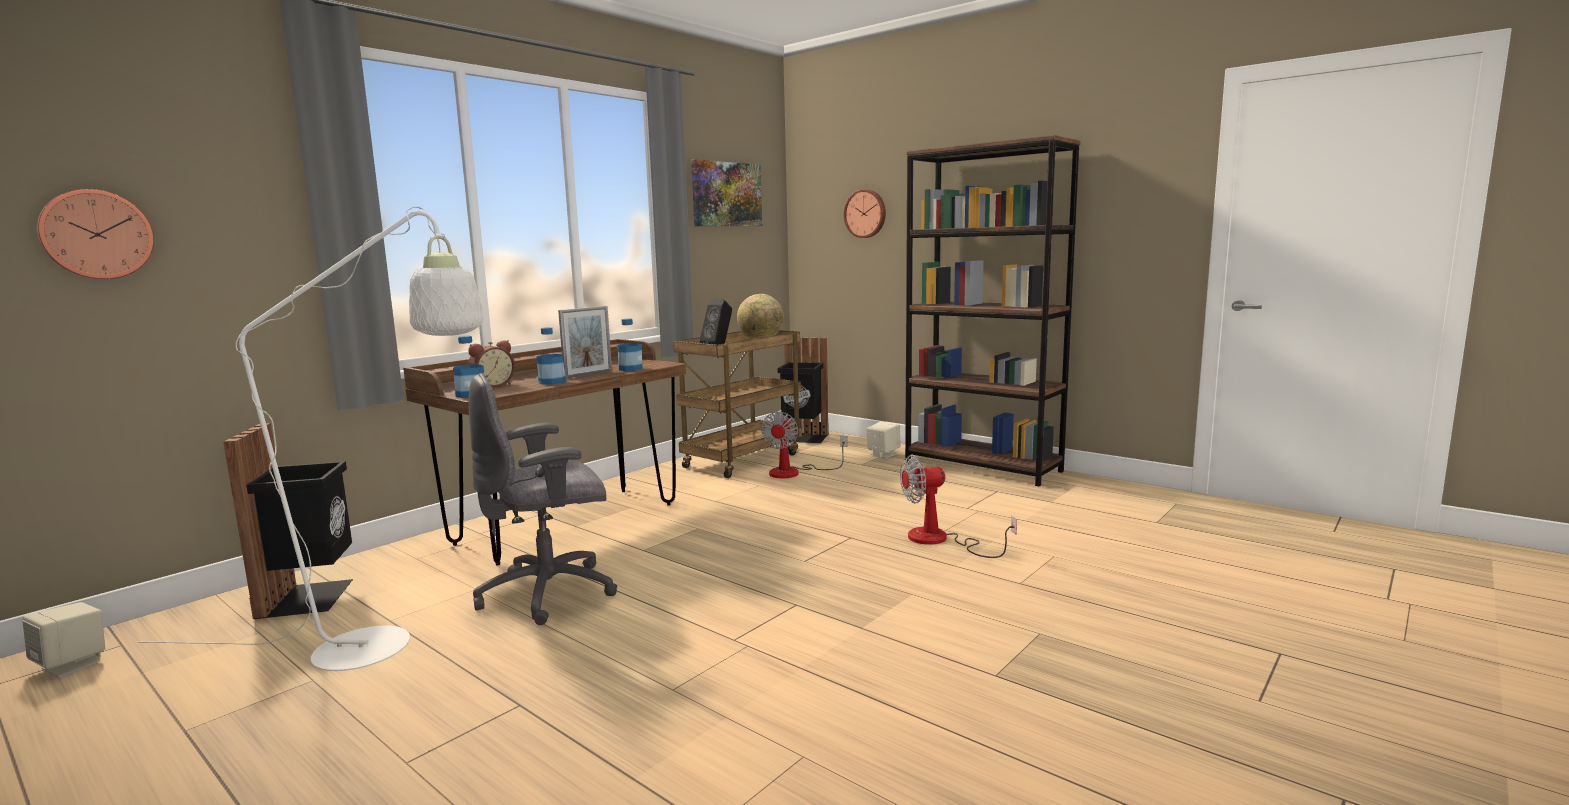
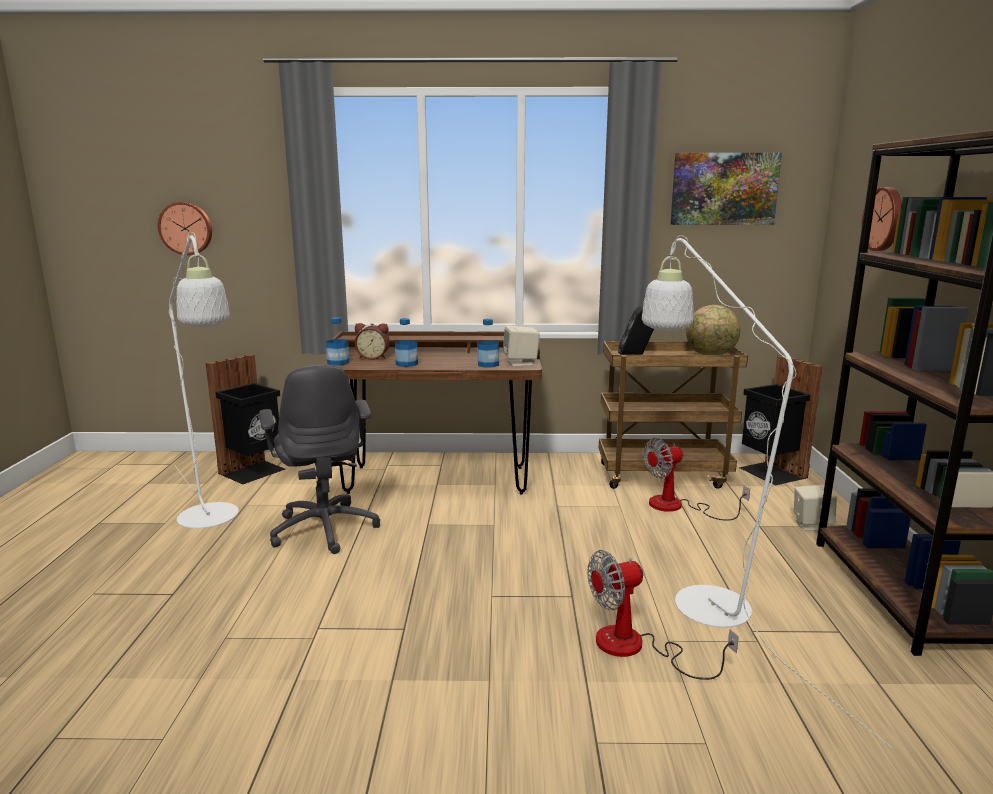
camera: 50 degrees right, 5 degrees up
beige speaker [23,602,105,678] -> beige speaker moved to [503,326,540,367]
grey office chair [469,373,617,625] -> grey office chair turned 135 degrees counterclockwise [259,365,380,554]
picture frame [558,306,612,379] -> none
fan [900,455,1017,558] -> fan turned 60 degrees counterclockwise [587,550,739,680]
none -> white floor lamp [642,235,893,748]

